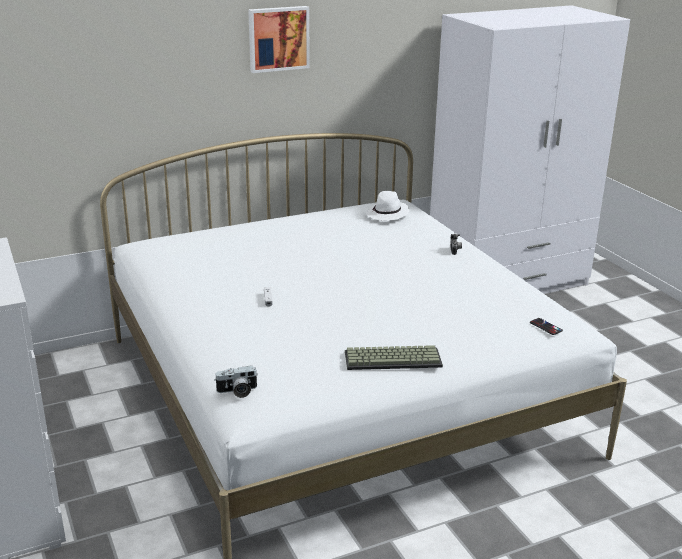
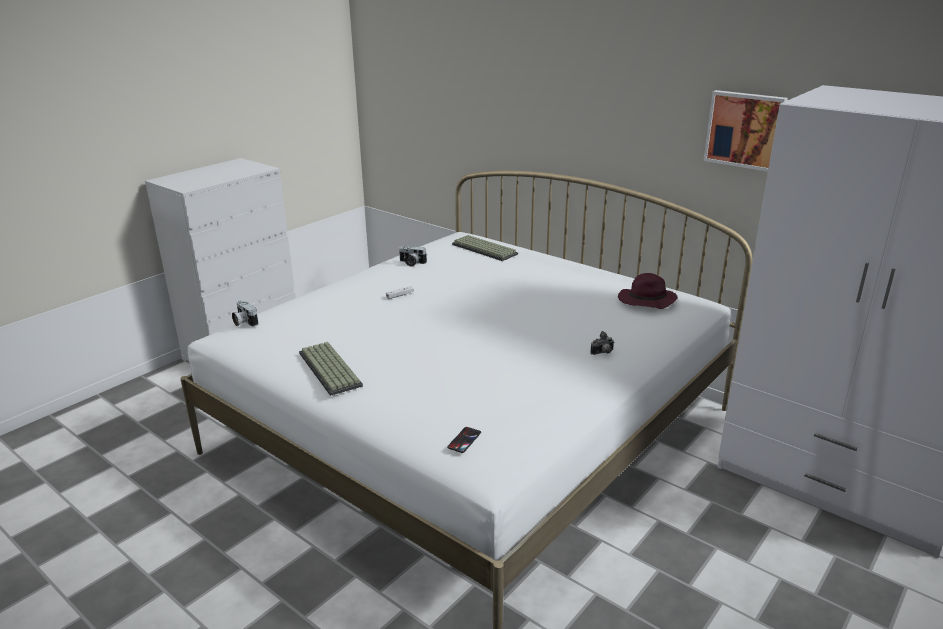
camera: 65 degrees right, 0 degrees up
picture [248,6,309,73] -> picture moved to [703,90,788,172]
white hat [365,191,409,221] -> purple hat [618,273,678,309]
none -> camera [399,246,427,267]
none -> keyboard [452,235,518,261]

